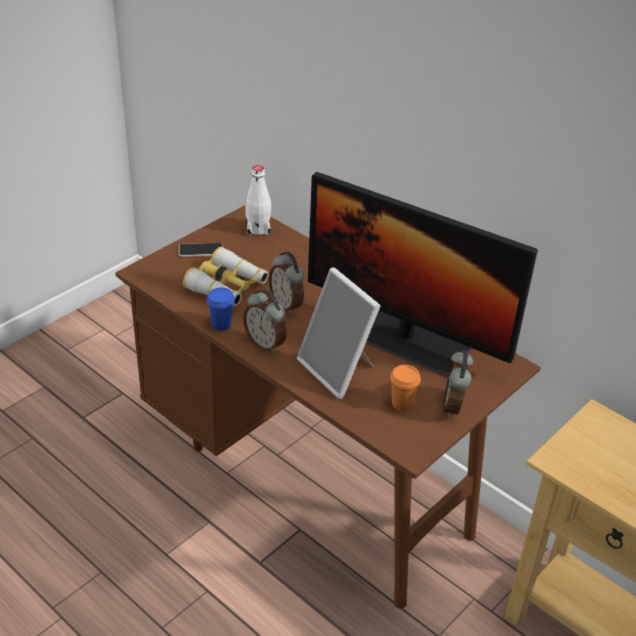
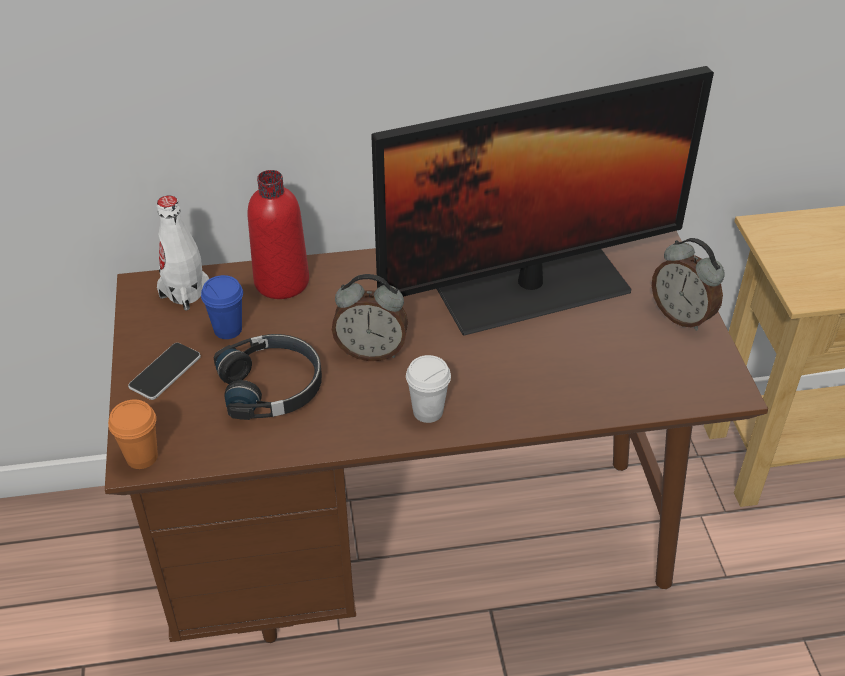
camera: 50 degrees left, 5 degrees up
binoculars [183,247,269,306] -> black headphones [214,334,322,420]
blue cup [207,287,235,331] -> blue cup moved to [201,275,243,339]
alarm clock [243,289,287,354] -> white cup [406,355,451,423]
picture frame [297,267,381,399] -> none
orange cup [390,365,421,411] -> orange cup moved to [108,399,158,469]
none -> red bottle [248,170,309,299]

